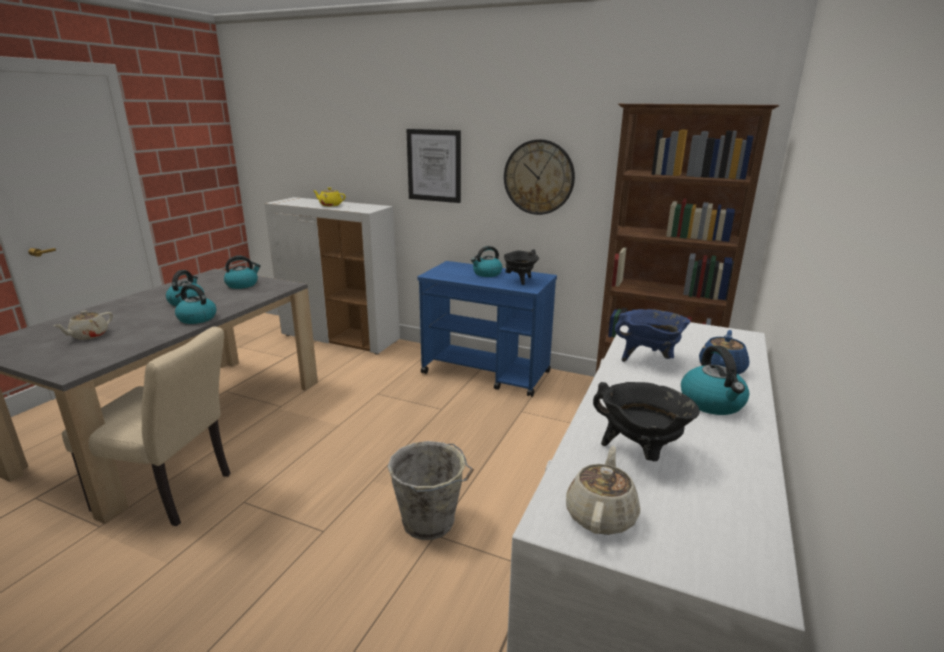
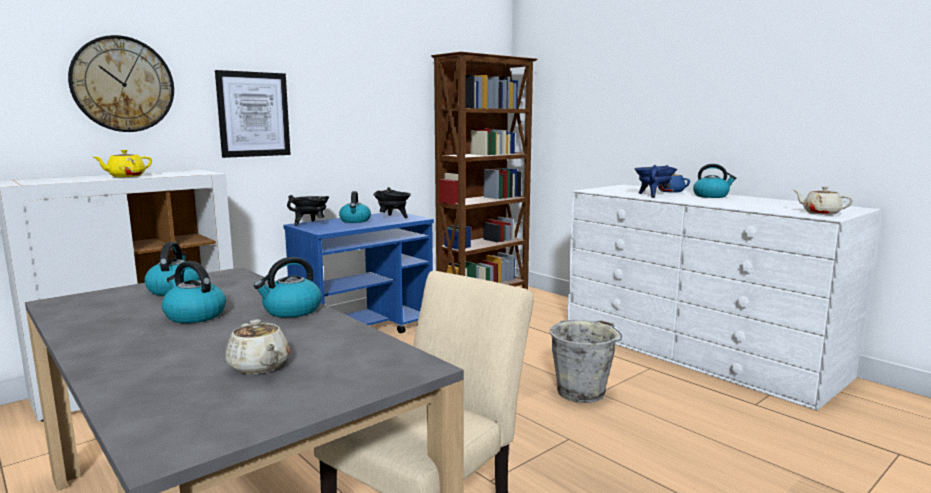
camera: 65 degrees left, 10 degrees down
wall clock [504,139,575,215] -> wall clock moved to [68,35,174,132]
black cooking pot [593,382,700,461] -> black cooking pot moved to [287,195,329,226]

